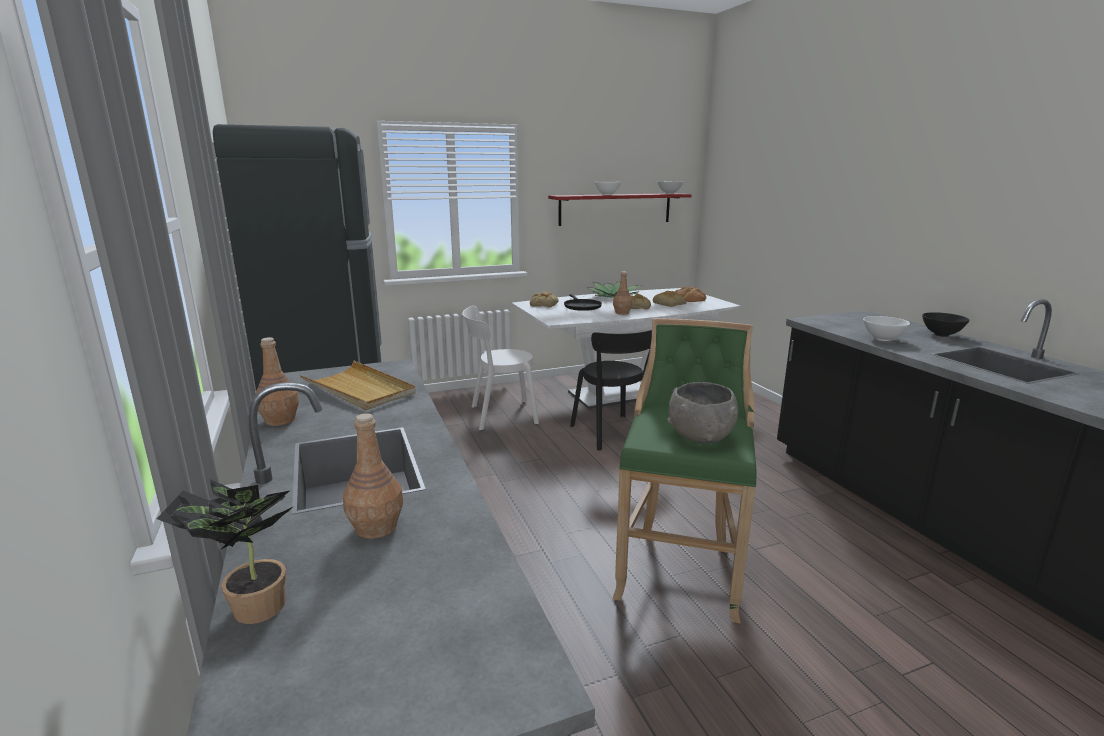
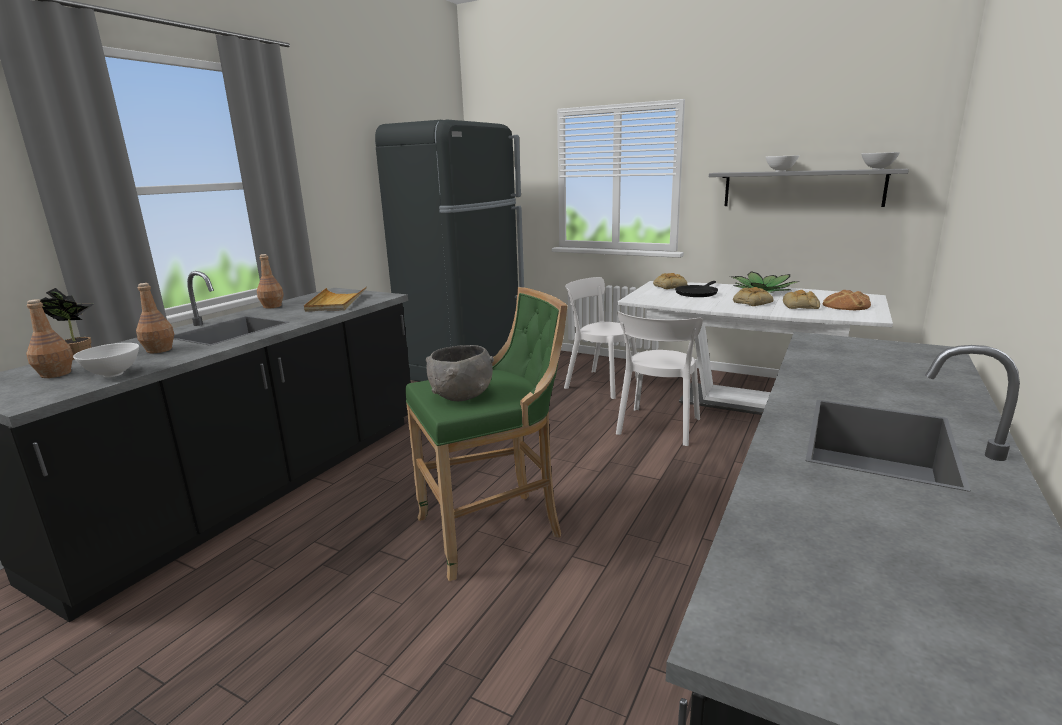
camera: 50 degrees right, 0 degrees up
red shelf [548,193,692,226] -> grey shelf [709,169,909,207]
black chair [570,330,652,451] -> white chair [616,311,703,446]
brown bottle [613,272,632,315] -> brown bottle moved to [26,299,73,378]
white bowl [863,316,910,341] -> white bowl moved to [73,343,139,377]
black bowl [922,312,970,337] -> none

